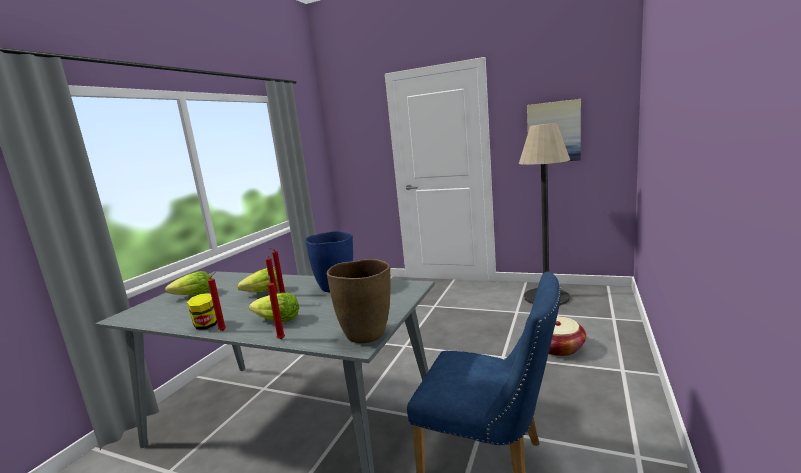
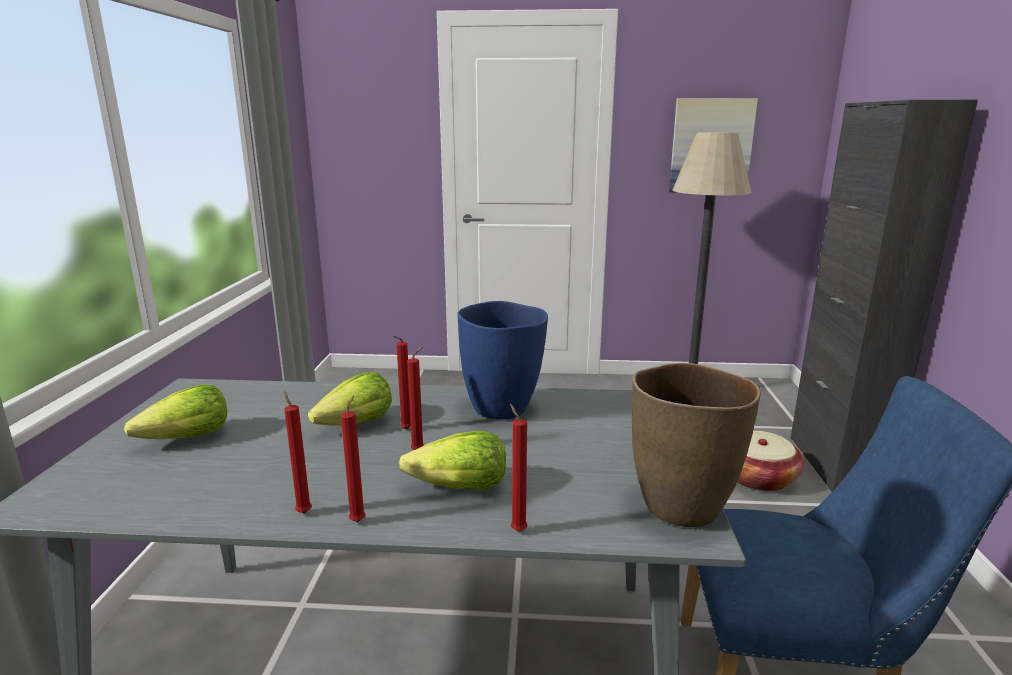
camera: 20 degrees left, 5 degrees up
jar [187,294,217,329] -> red candle [284,391,312,513]
none -> black cabinet [790,100,978,492]

